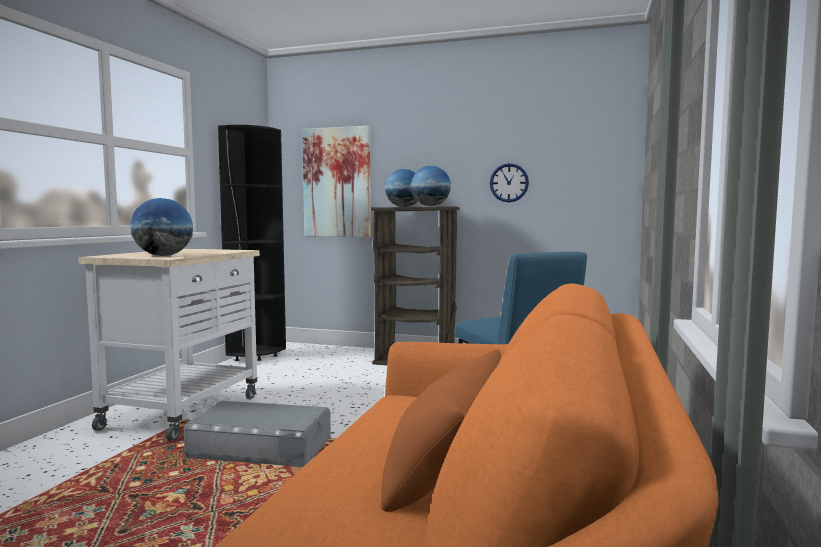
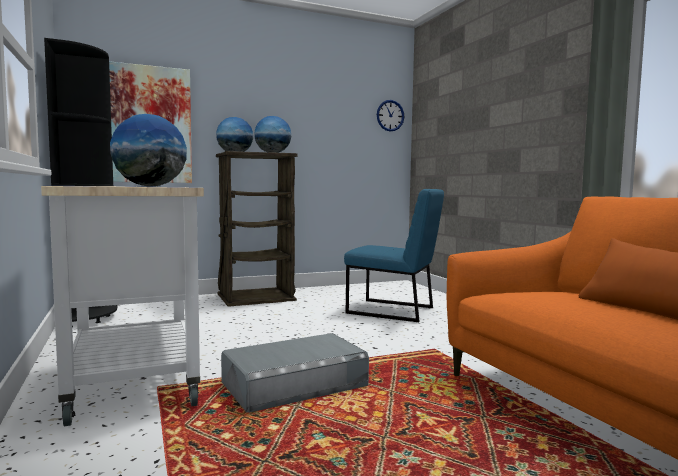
camera: 40 degrees left, 0 degrees up
wall clock [490,163,529,202] -> wall clock moved to [377,100,404,131]

